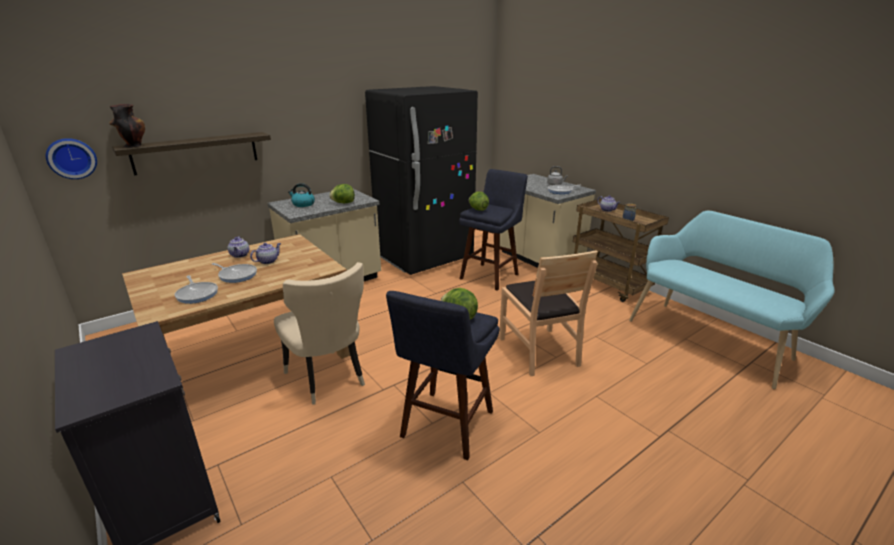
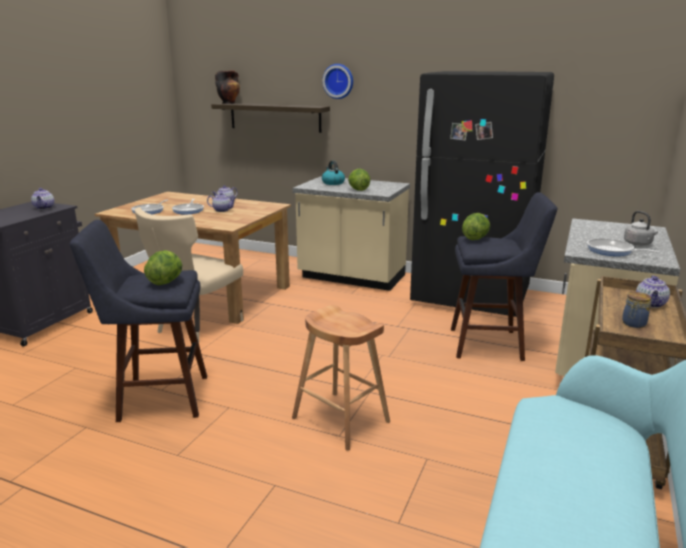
camera: 60 degrees right, 5 degrees down
wall clock [46,138,97,179] -> wall clock moved to [322,64,353,99]
brown chair [499,250,598,376] -> brown stool [292,305,390,451]
none -> teapot [31,188,54,210]

